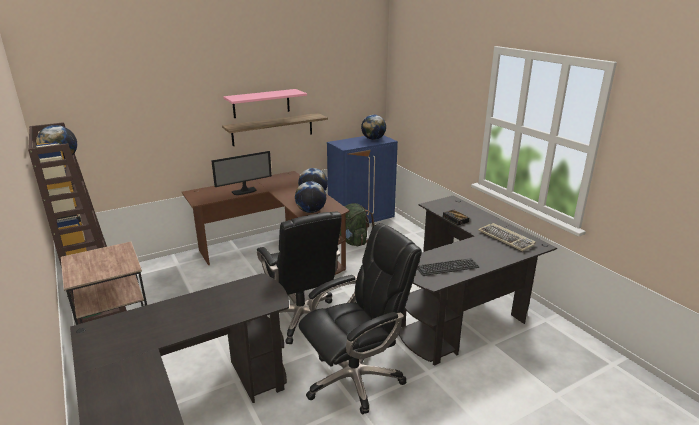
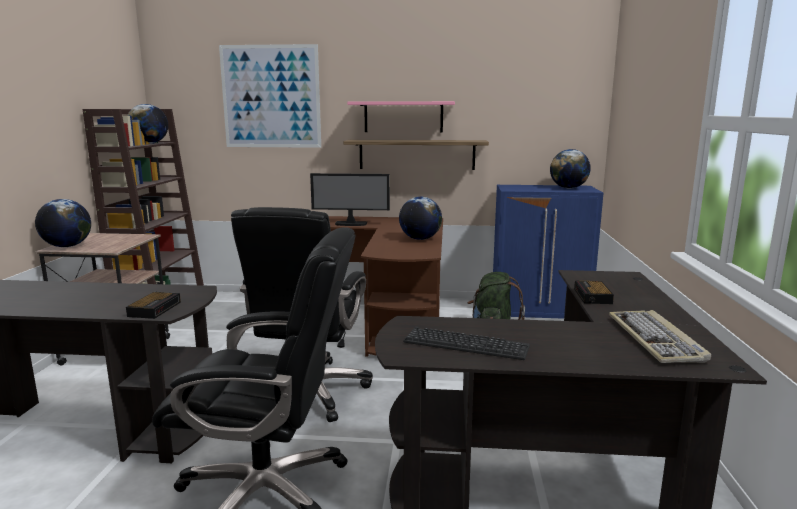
camera: 35 degrees right, 10 degrees down
globe [295,181,326,213] -> globe moved to [35,199,91,247]
none -> alarm clock [126,292,181,319]
none -> picture [219,44,321,148]

